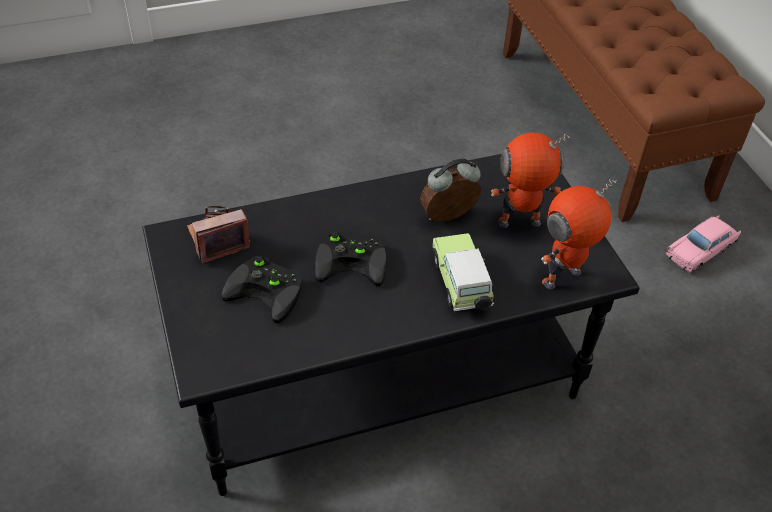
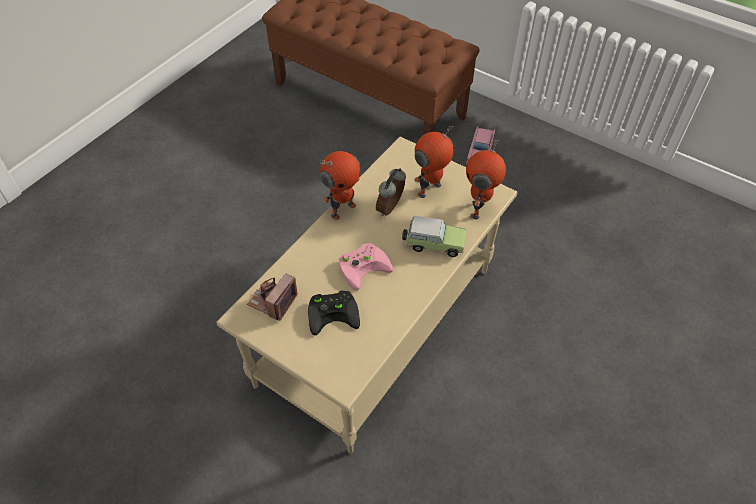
camera: 35 degrees left, 5 degrees up
black coffee table [142,154,640,496] -> beige coffee table [216,137,518,454]
black game controller [315,232,386,286] -> pink game controller [339,243,393,290]
toy car [433,233,494,311] -> toy car turned 150 degrees clockwise [402,216,467,257]
none -> toy robot [320,151,360,220]

